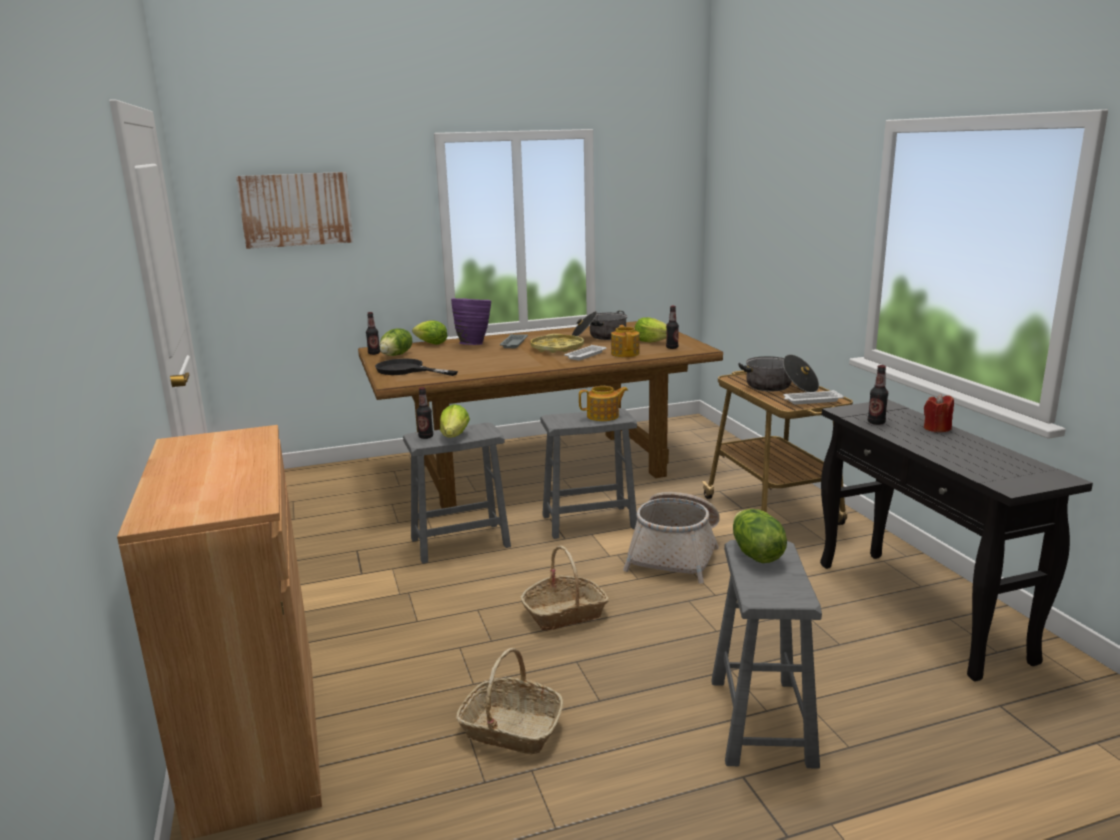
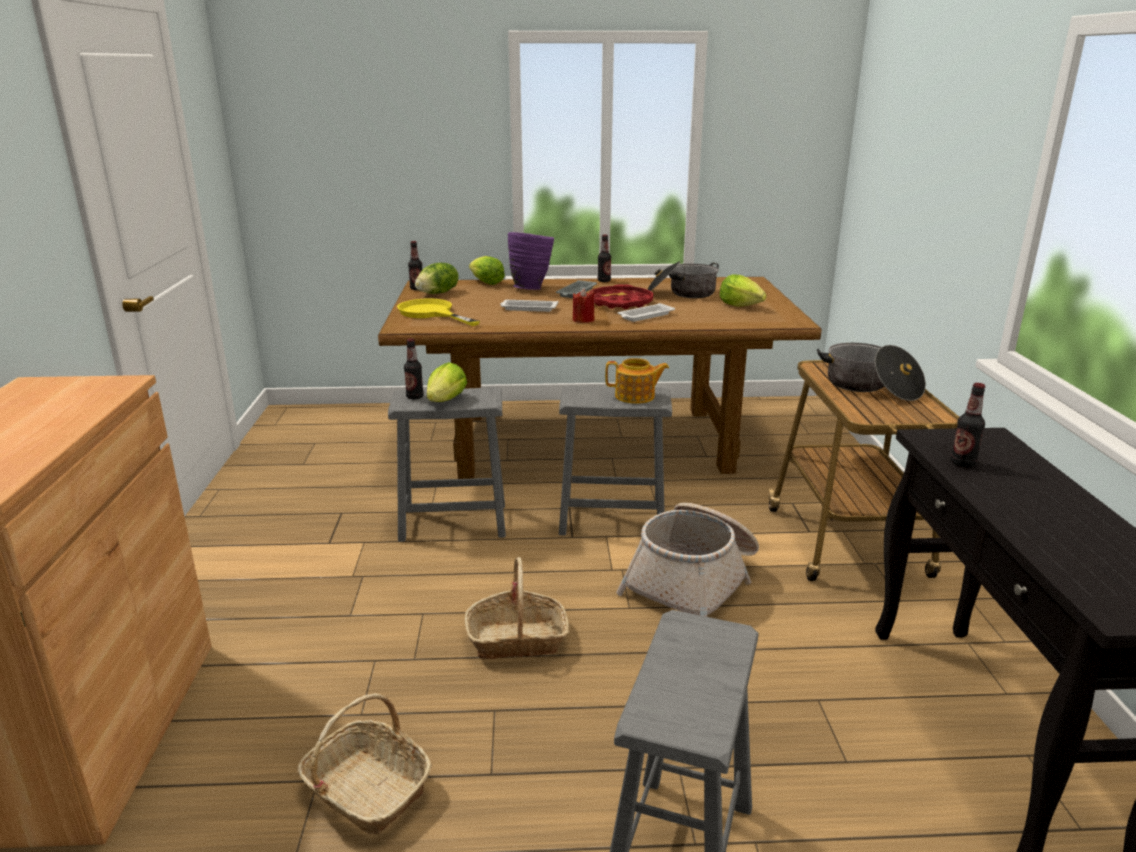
camera: 15 degrees right, 5 degrees up
picture [236,172,353,249] -> none
black frying pan [375,359,458,376] -> yellow frying pan [397,299,480,326]
yellow tray [530,334,584,353] -> red tray [589,284,653,309]
teapot [611,325,640,357] -> none
bottle [666,306,679,349] -> bottle moved to [598,235,611,282]
lettuce [733,509,787,563] -> none
white tray [783,390,844,405] -> white tray moved to [500,300,558,312]
red candle [924,394,954,432] -> red candle moved to [573,288,595,323]

